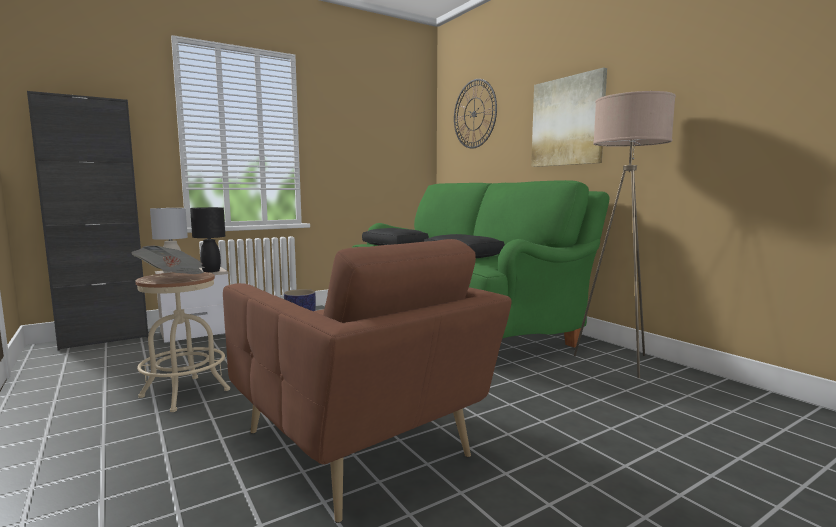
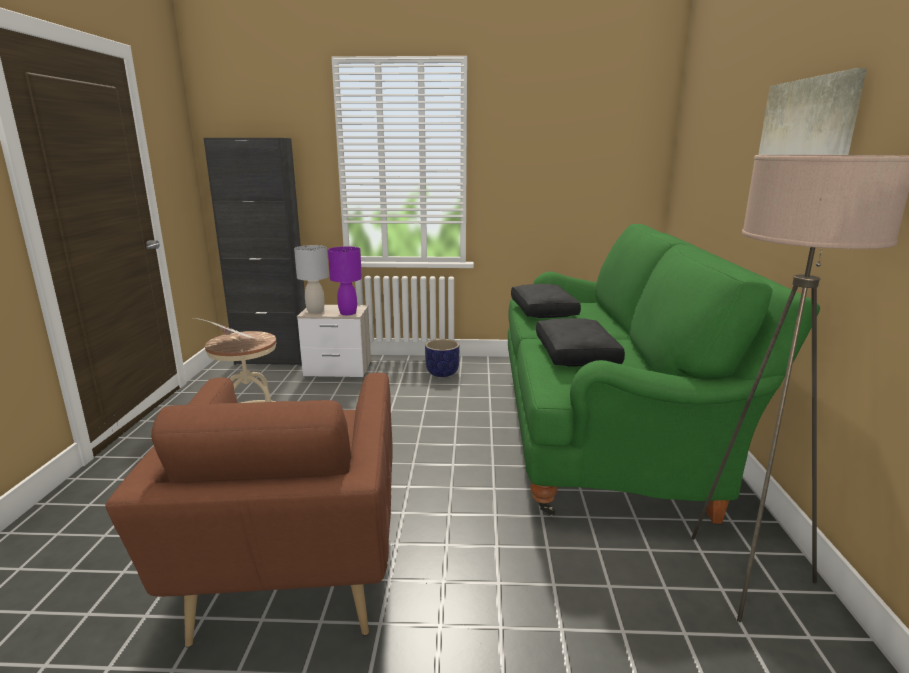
camera: 35 degrees right, 10 degrees up
black table lamp [190,207,225,272] -> purple table lamp [328,246,362,315]
wall clock [454,79,497,149] -> none

